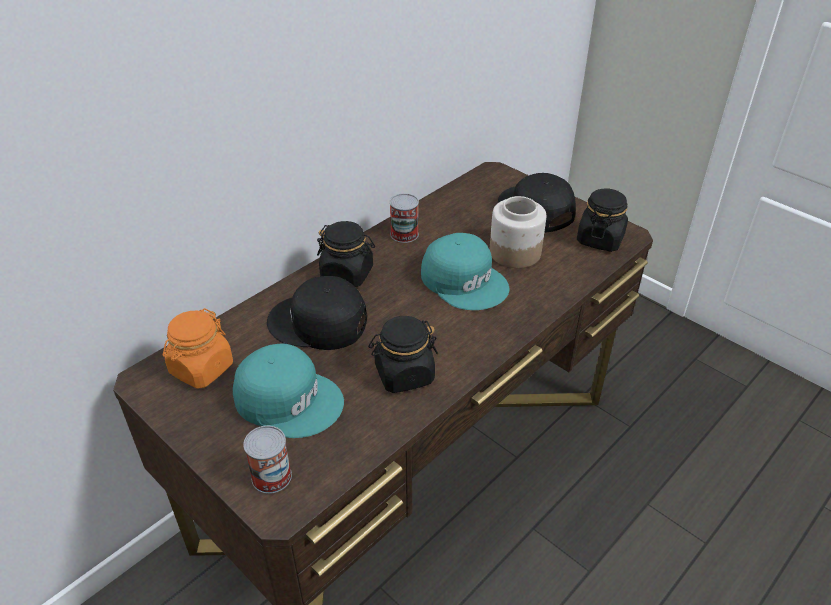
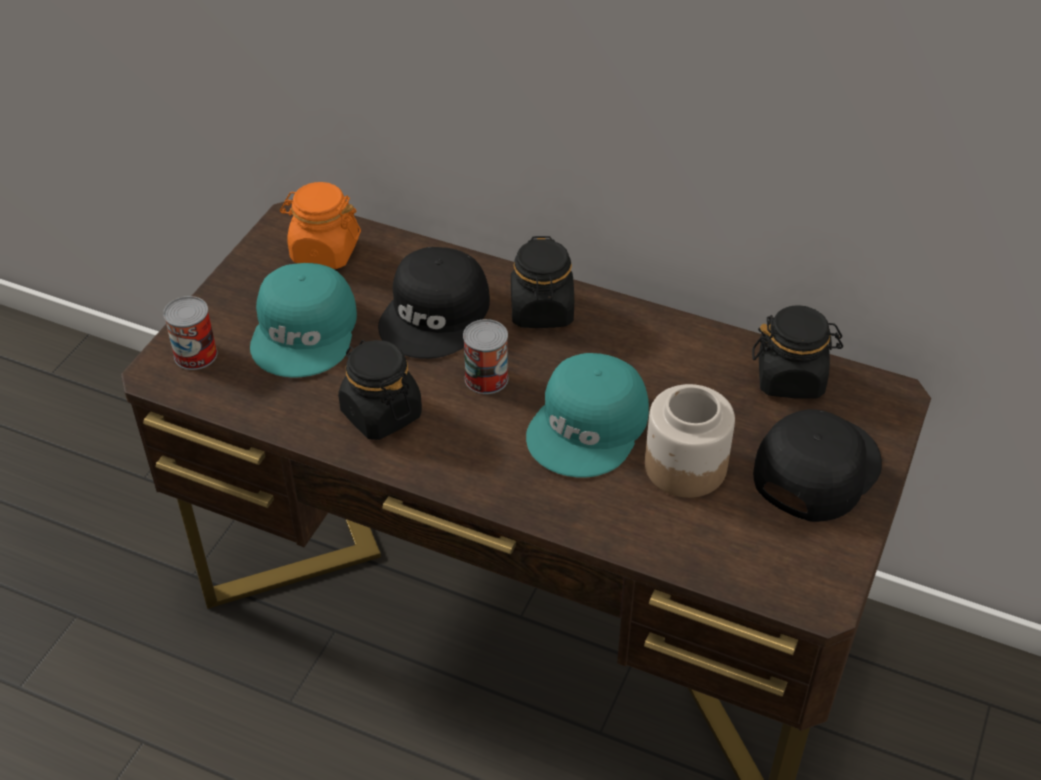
camera: 70 degrees right, 5 degrees up
black cap [267,276,367,350] -> black cap turned 150 degrees counterclockwise [378,247,490,359]
can [390,193,419,243] -> can moved to [463,319,508,394]
black jar [577,189,628,252] -> black jar moved to [752,305,843,399]

